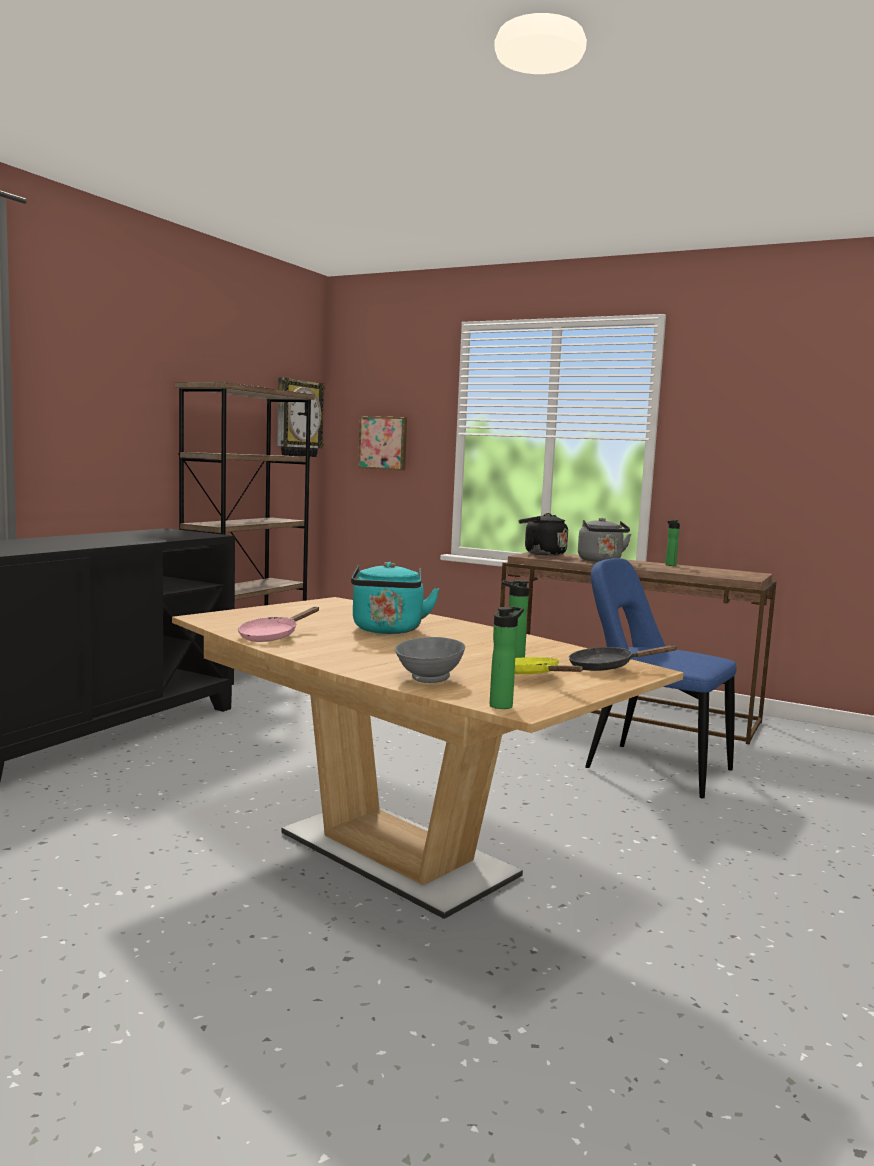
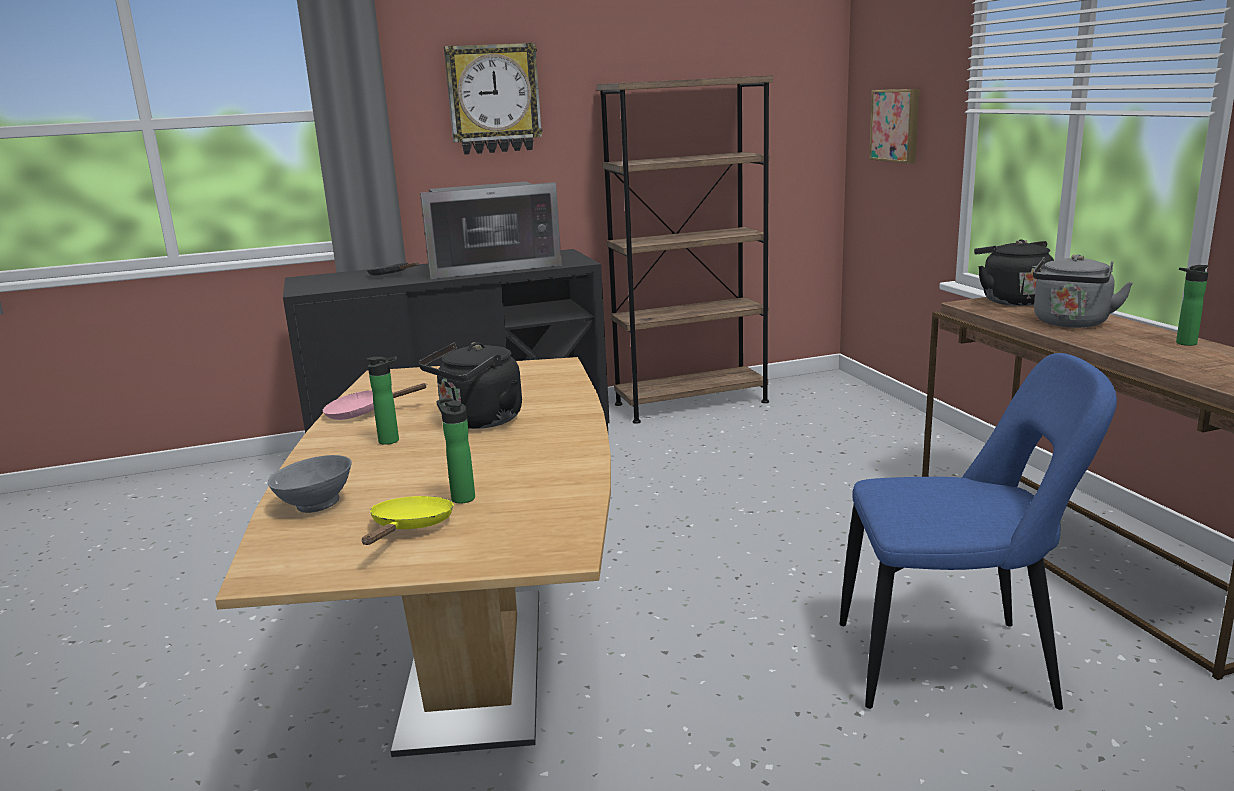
camera: 45 degrees right, 10 degrees up
wall clock [277,377,325,457] -> wall clock moved to [444,43,543,155]
turquoise kettle [351,562,440,634] -> black kettle [419,342,522,429]
bottle [490,606,524,709] -> bottle moved to [366,356,399,445]
black frying pan [569,645,677,671] -> black frying pan moved to [367,262,419,276]
blue chair [585,558,737,798] -> blue chair turned 105 degrees clockwise [840,353,1117,710]
none -> microwave [420,181,562,279]

